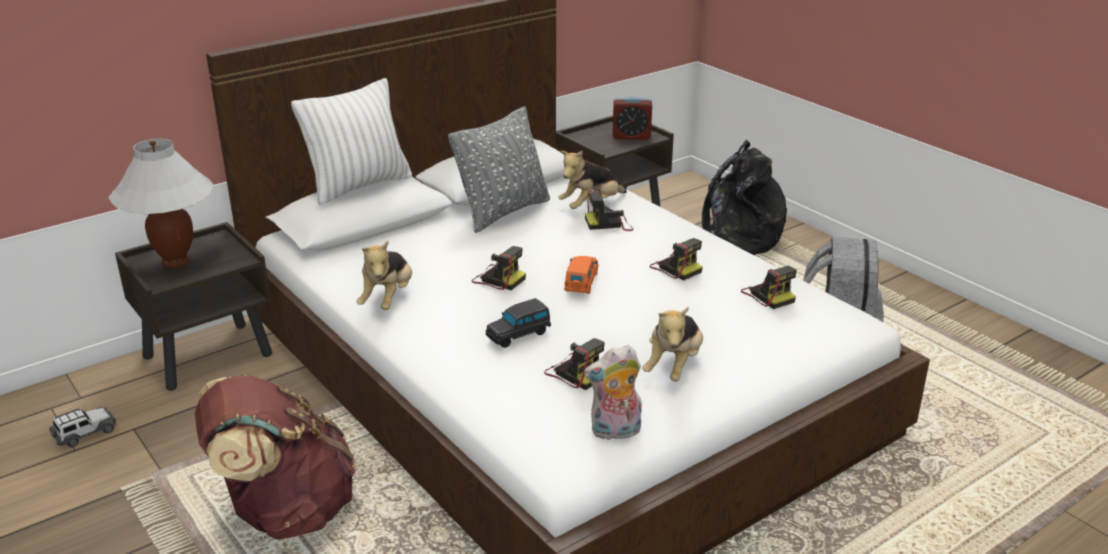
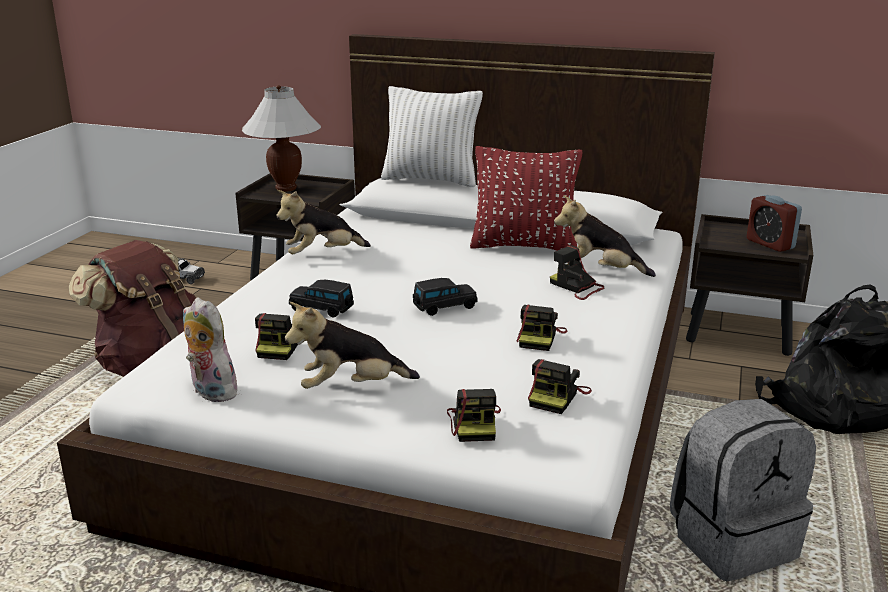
camera: 55 degrees right, 5 degrees down
grey pillow [448,106,550,233] -> red pillow [470,146,582,251]
camera [472,246,526,290] -> camera moved to [447,389,501,442]
orange toy car [564,256,598,294] -> black toy car [413,278,478,316]

